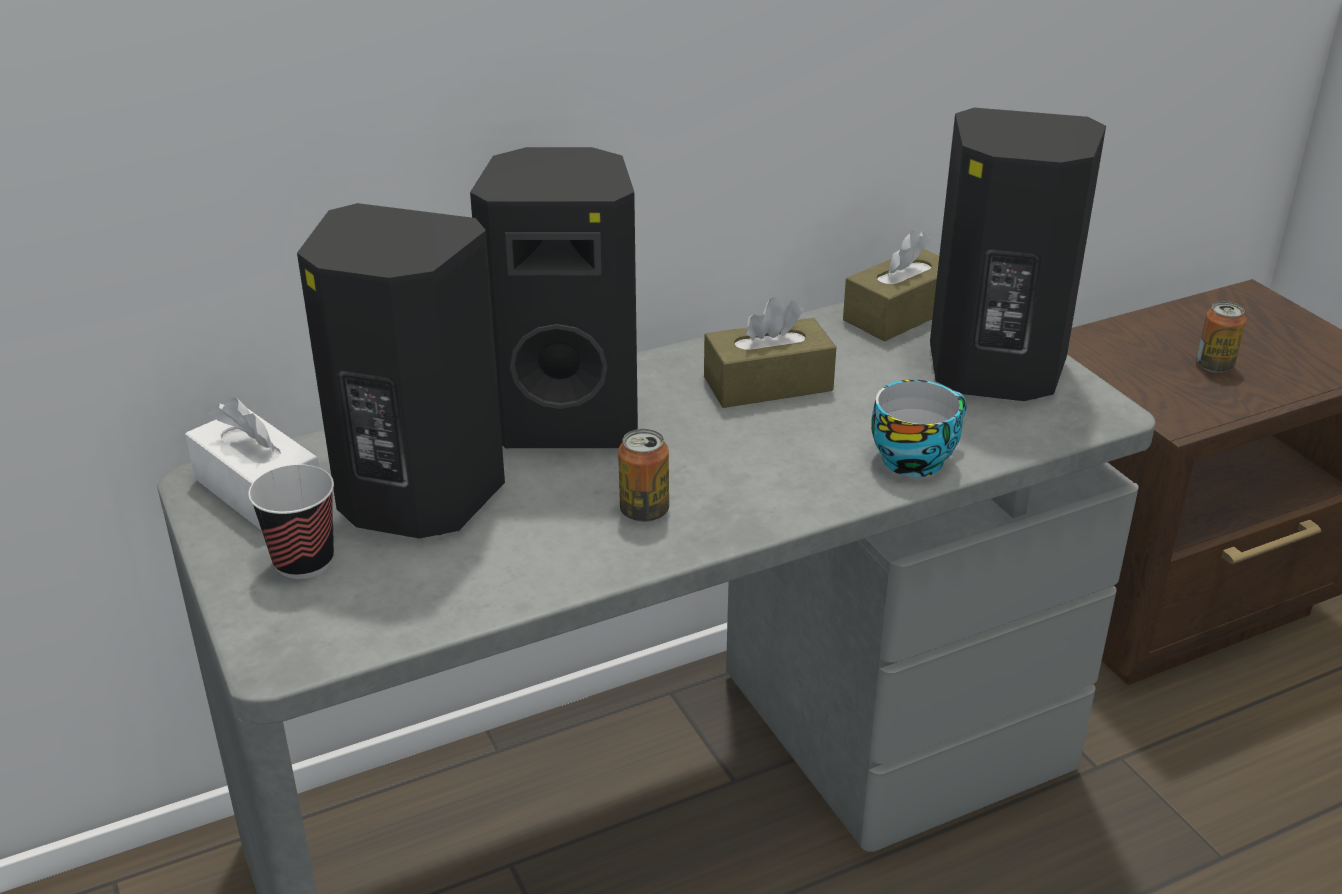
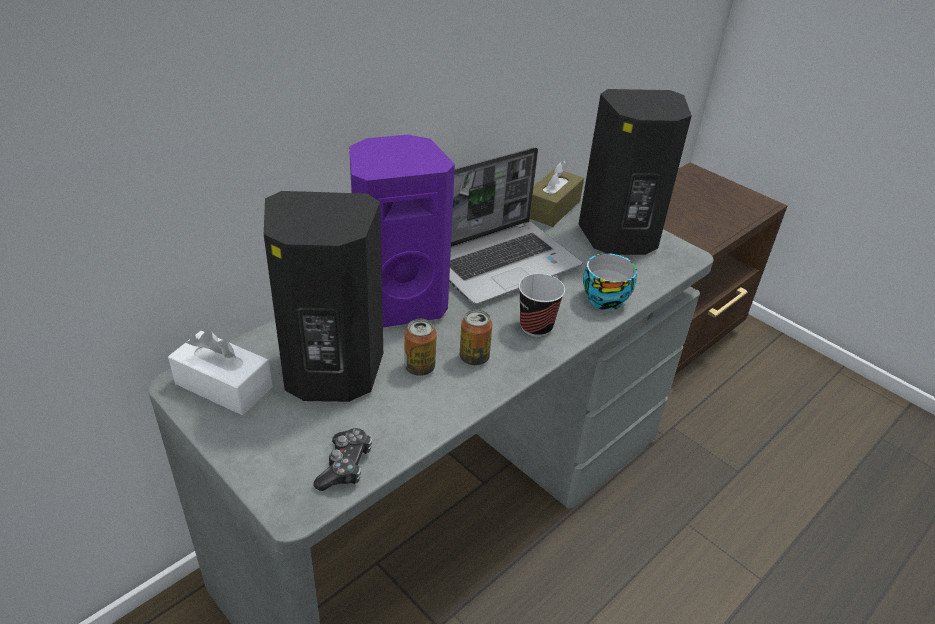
camera: 20 degrees left, 5 degrees up
cup [248,464,334,579] -> cup moved to [519,274,565,337]
black speaker [470,147,638,448] -> purple speaker [349,135,455,328]
brown tissue box [704,297,836,408] -> laptop [449,147,582,305]
can [1196,301,1246,373] -> can moved to [404,319,437,376]
none -> game controller [313,428,372,491]

